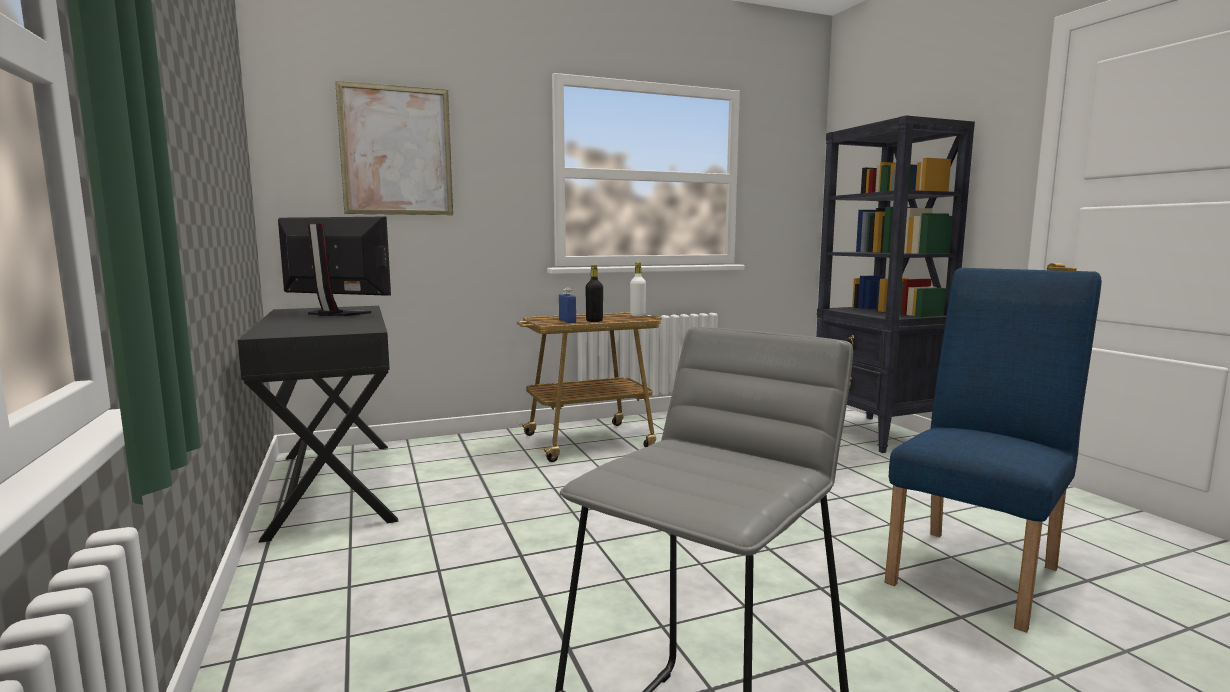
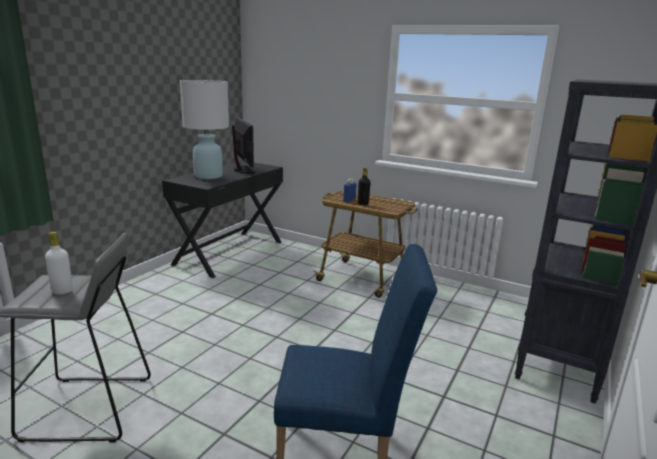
camera: 50 degrees right, 10 degrees up
picture [335,81,453,215] -> none
white bottle [630,262,646,316] -> white bottle moved to [45,232,73,295]
none -> white table lamp [180,80,229,179]

